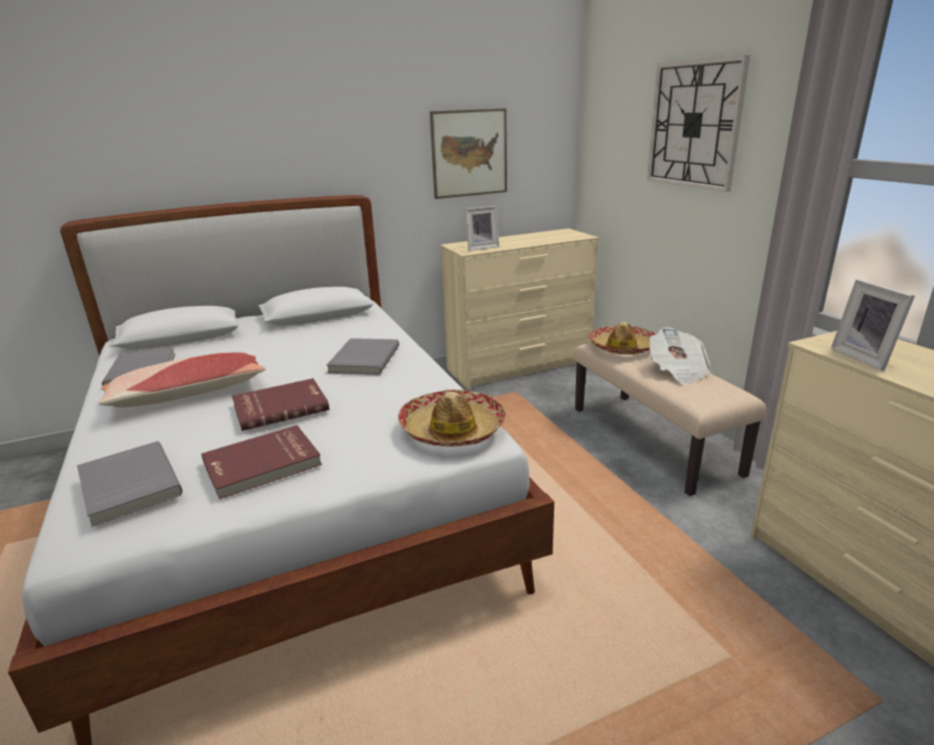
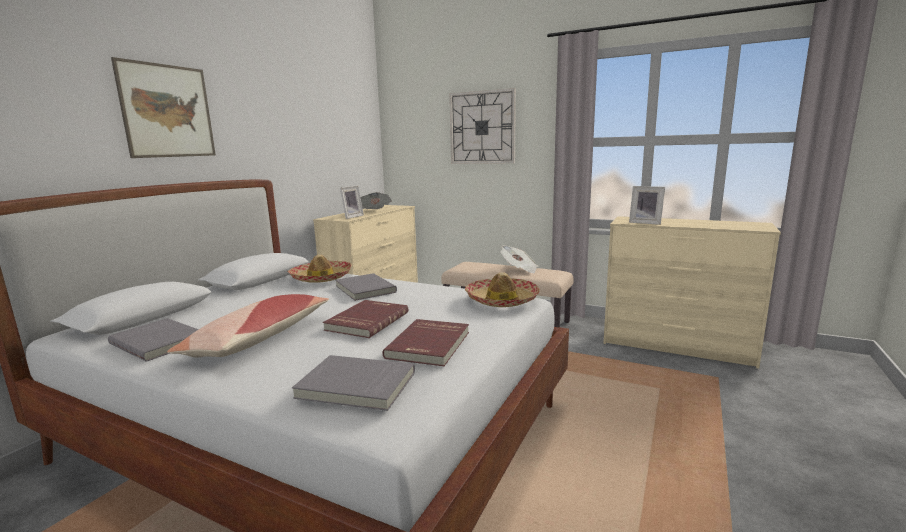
camera: 40 degrees left, 10 degrees down
picture [430,108,507,199] -> picture moved to [111,57,216,158]
hat [588,322,656,355] -> hat moved to [287,255,352,283]
none -> newspaper [361,192,392,209]

